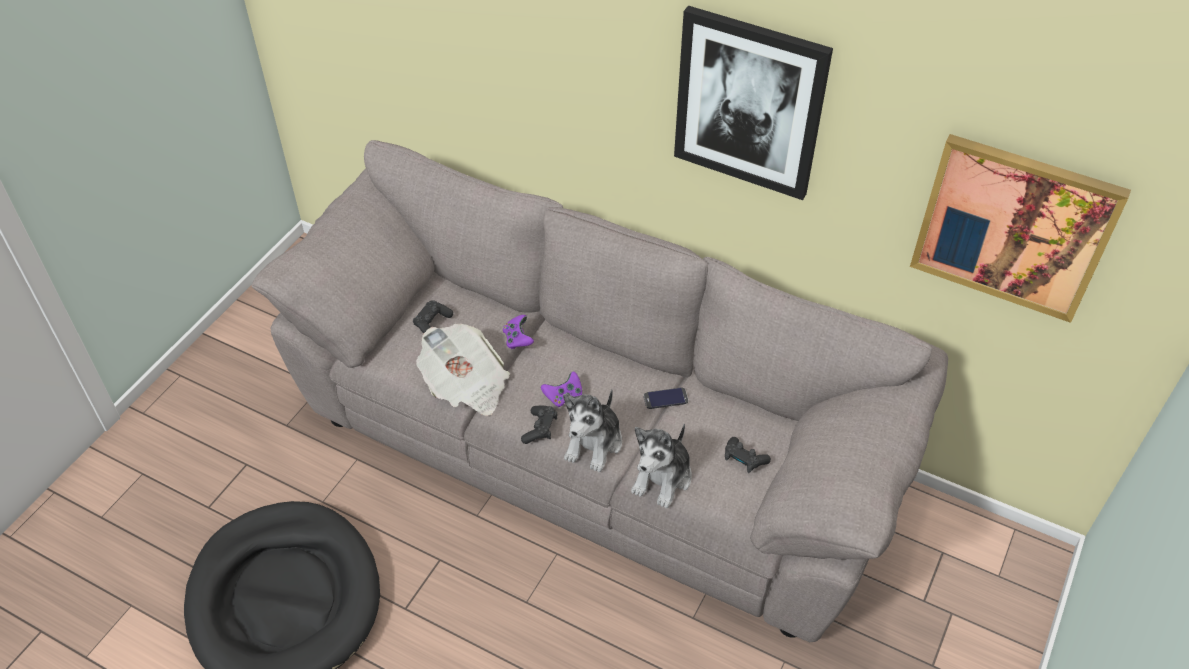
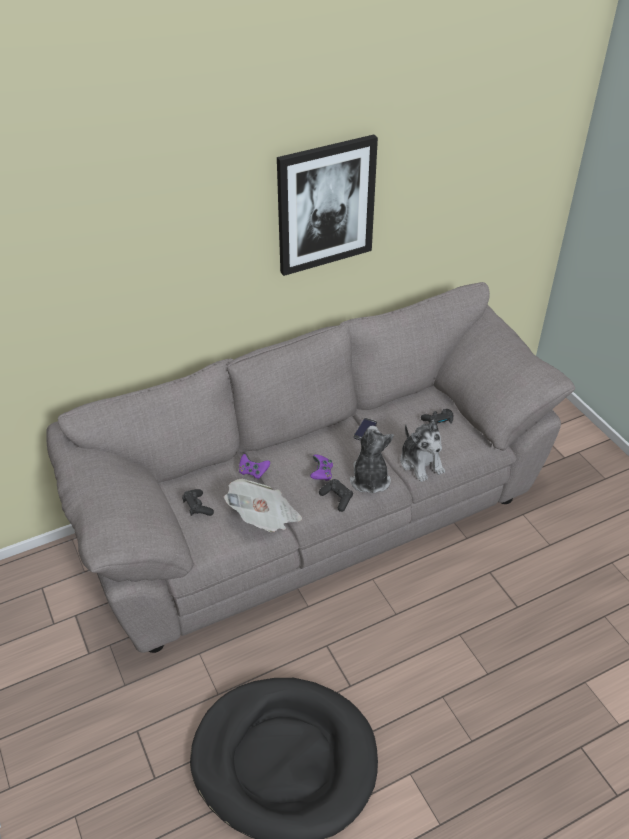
camera: 55 degrees left, 5 degrees down
plush toy [563,389,622,472] -> plush toy turned 150 degrees counterclockwise [350,426,394,494]
picture [910,134,1131,323] -> none

